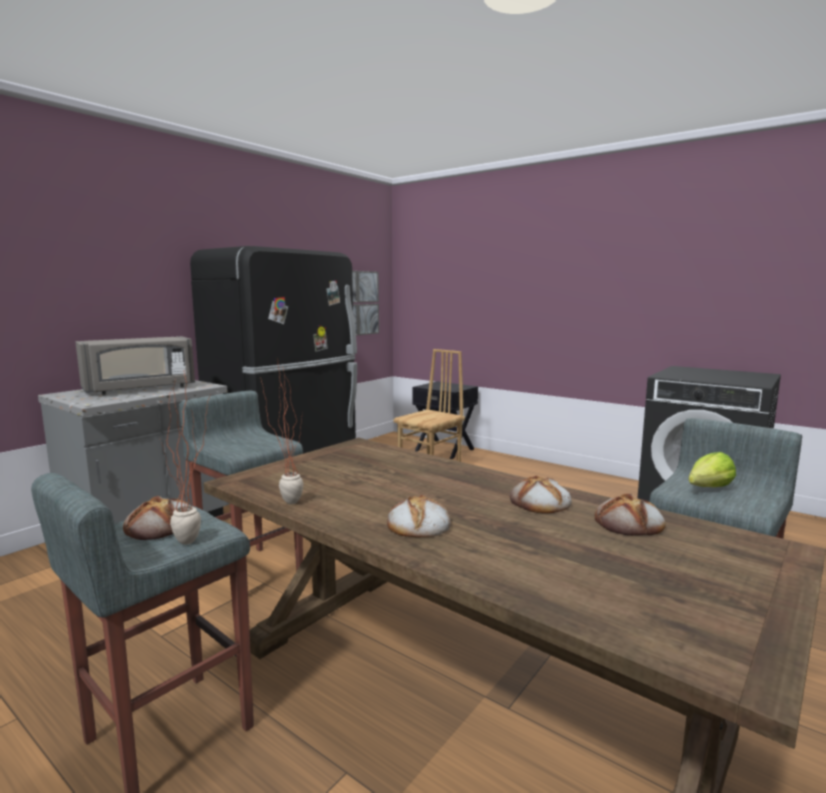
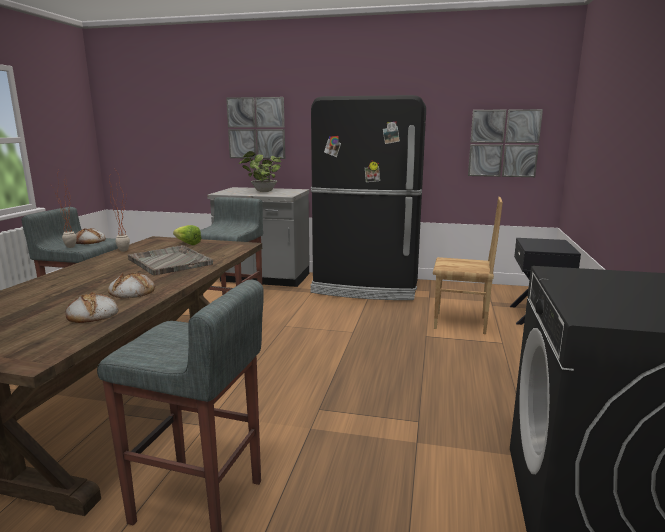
camera: 65 degrees right, 5 degrees up
grey microwave [75,336,195,395] -> potted plant [239,151,282,192]
bread [387,494,451,538] -> none
lettuce [688,452,736,487] -> lettuce moved to [173,225,201,245]
none -> grey tray [128,245,213,275]
none -> picture [226,97,285,159]

